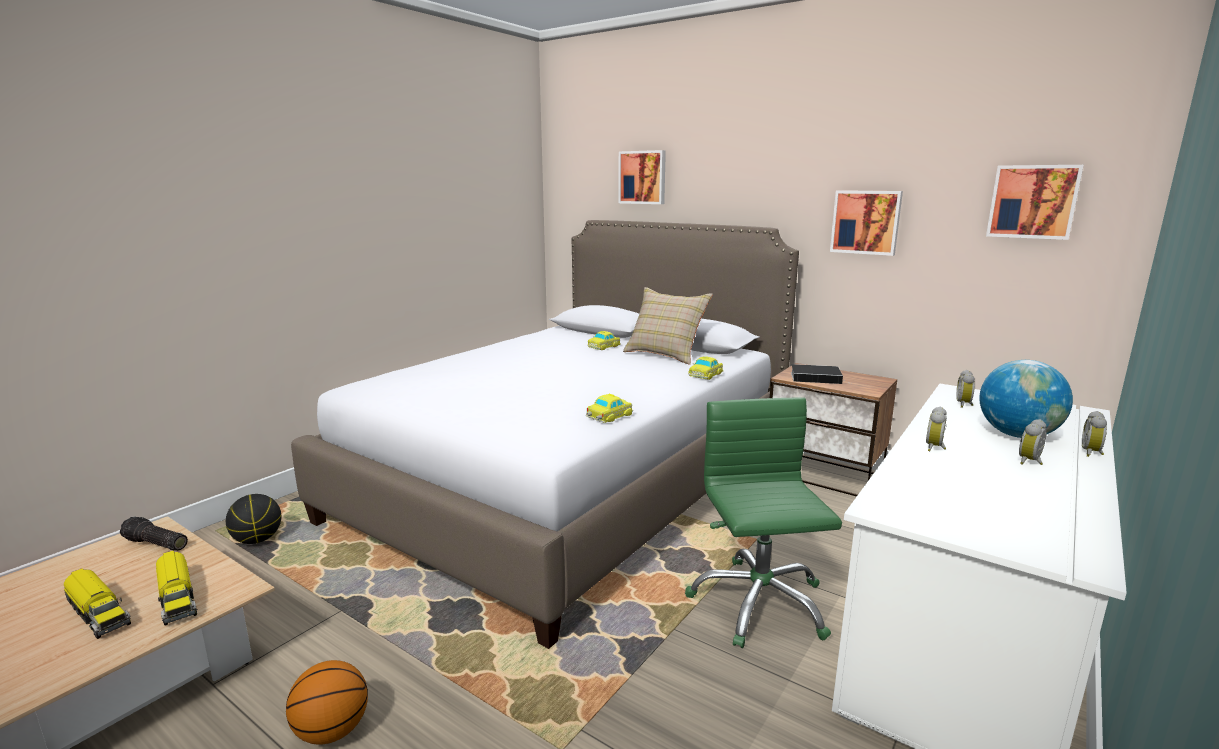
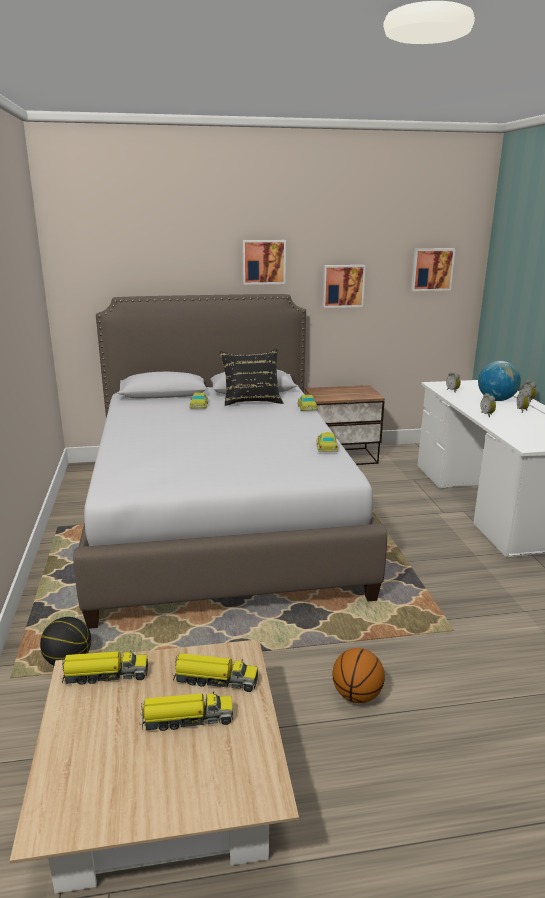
camera: 45 degrees left, 5 degrees up
flashlight [120,517,188,551] -> toy truck [61,650,148,685]
picture [618,150,666,204] -> picture moved to [242,240,286,285]
beige pillow [623,287,713,365] -> black pillow [219,349,283,406]
green office chair [685,397,842,648] -> none
book [791,364,847,384] -> none

